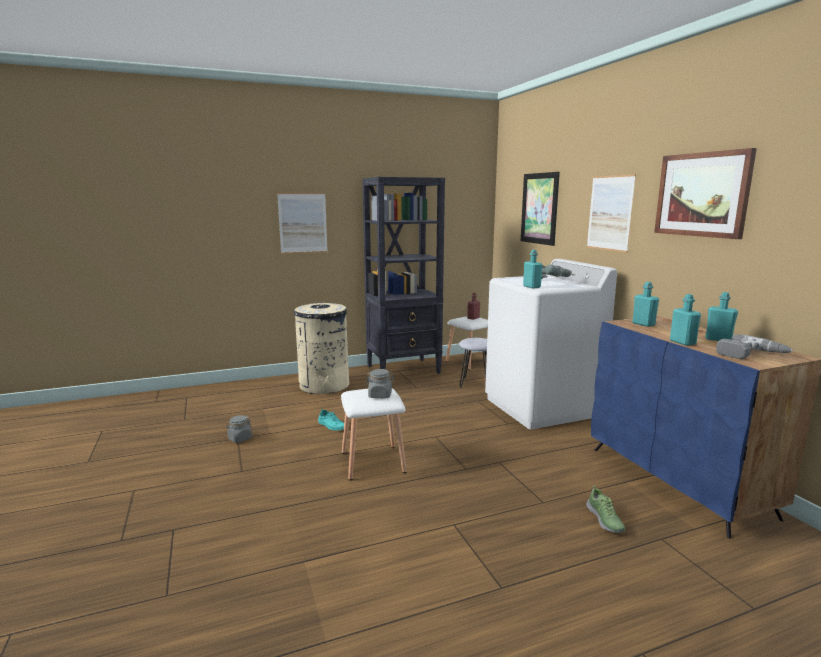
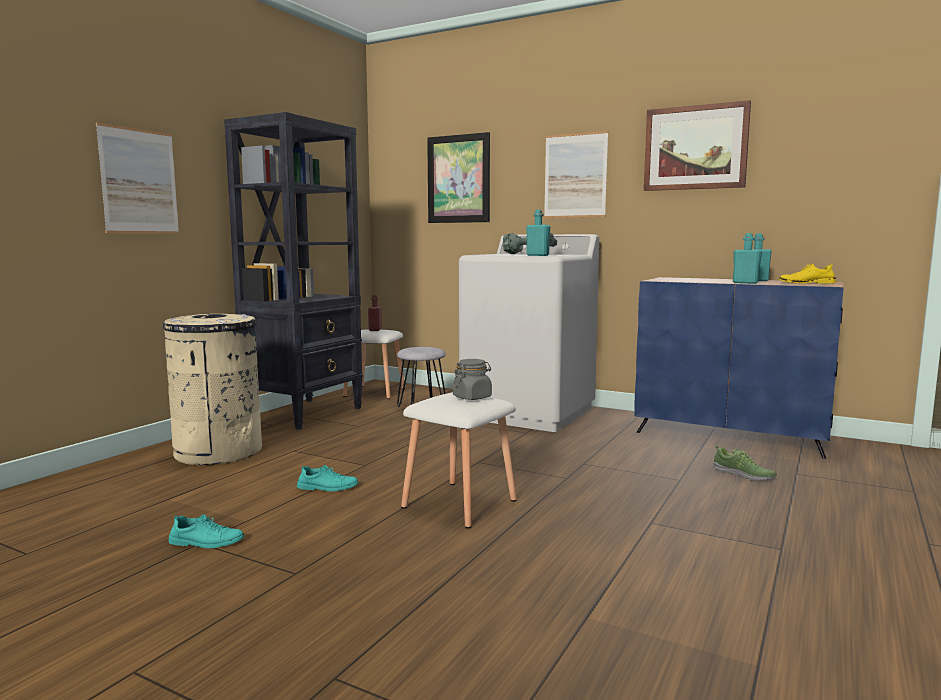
camera: 40 degrees left, 5 degrees down
grey jar [226,415,252,443] -> turquoise shoe [169,514,244,549]
turquoise bottle [633,282,659,327] -> none
power drill [716,334,793,359] -> yellow shoe [779,264,836,284]

